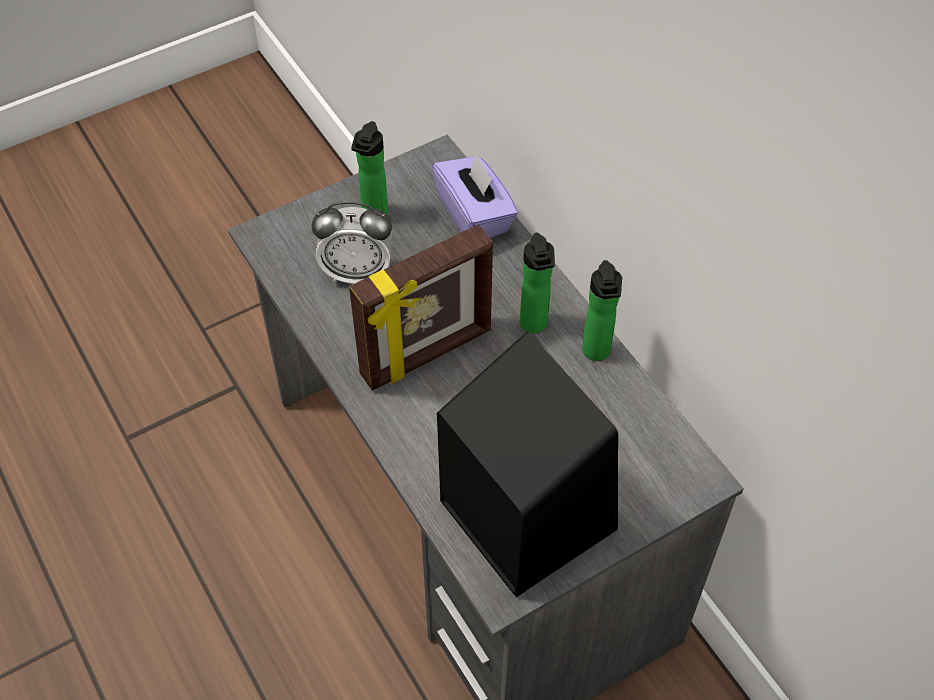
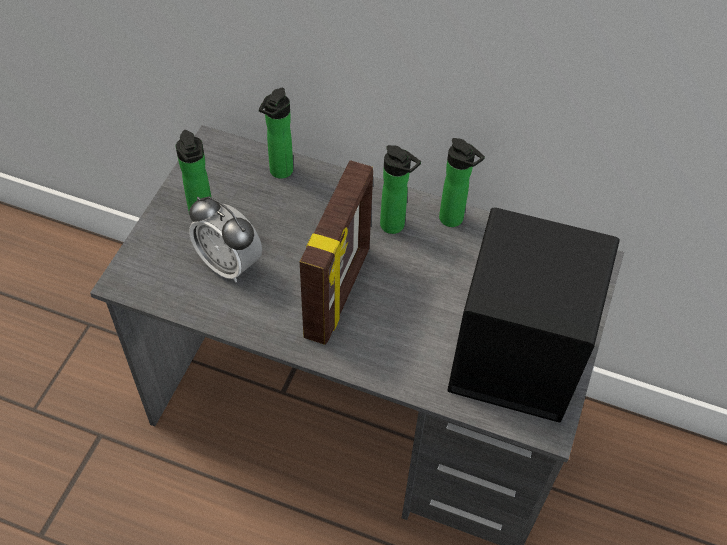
camera: 40 degrees left, 0 degrees up
alarm clock [312,202,392,284] -> alarm clock turned 75 degrees clockwise [189,197,262,282]
purple tissue box [432,154,518,238] -> bottle [259,88,293,179]

